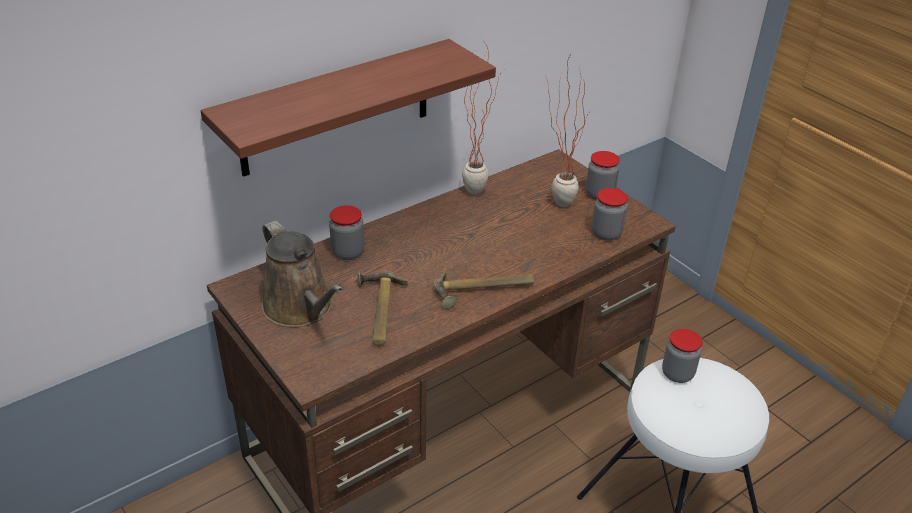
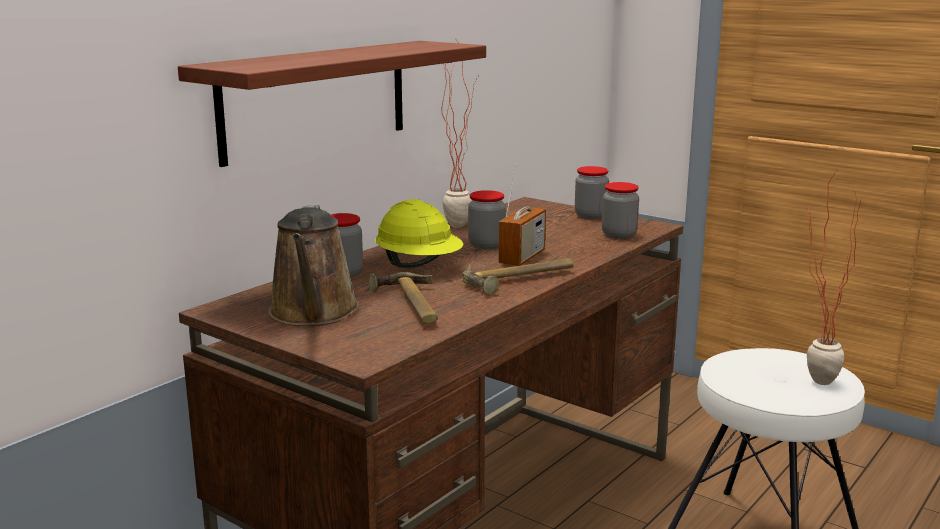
camera: 15 degrees left, 20 degrees down
brown watering can [261,221,343,328] -> brown watering can turned 45 degrees clockwise [268,205,359,326]
potted plant [545,54,589,207] -> potted plant moved to [806,171,861,385]
jar [662,329,703,383] -> jar moved to [468,190,505,250]
none -> yellow hard hat [375,199,463,268]
none -> radio [499,163,546,266]

